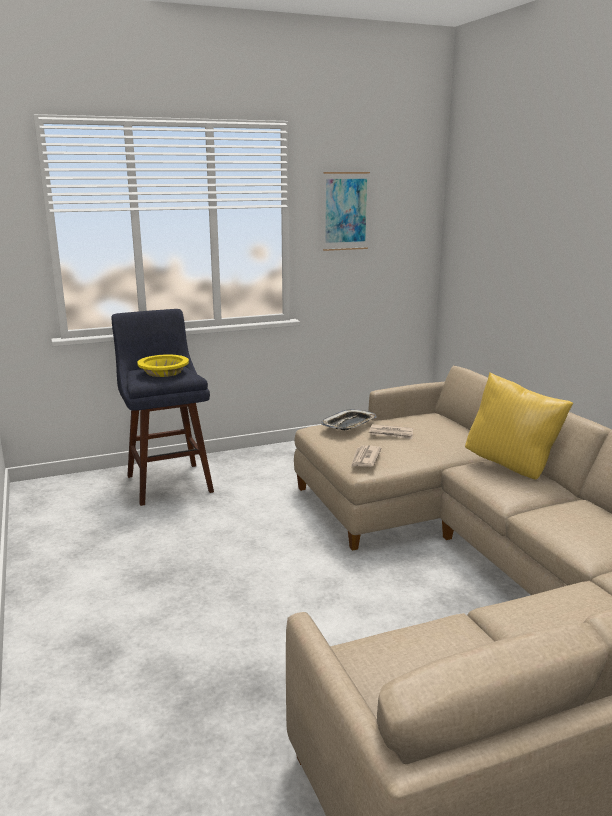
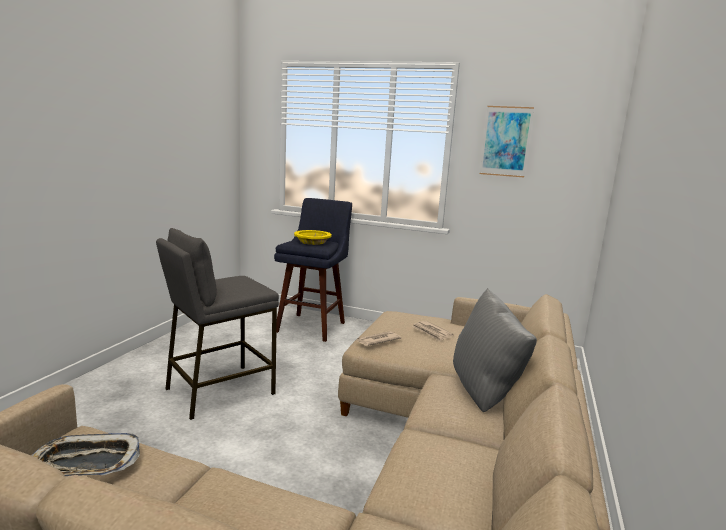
camera: 40 degrees right, 5 degrees down
tray [321,409,377,430] -> tray moved to [31,433,140,476]
yellow pillow [465,372,573,480] -> grey pillow [453,288,537,412]
none -> grey stool [156,228,279,420]

